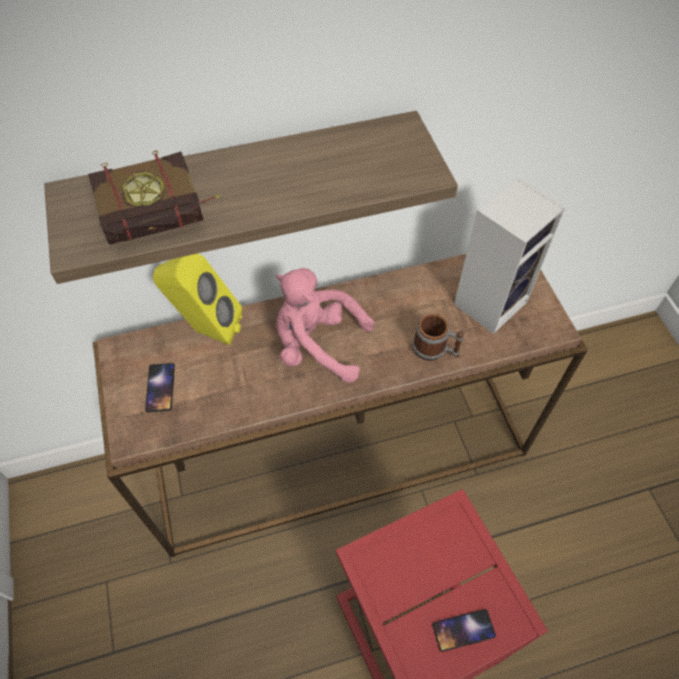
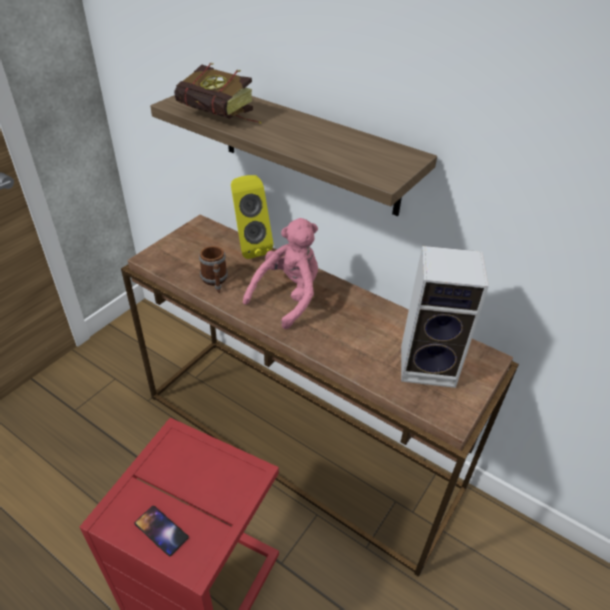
camera: 50 degrees right, 15 degrees down
phone [145,363,175,412] -> none
pink plush toy [276,268,374,383] -> pink plush toy turned 60 degrees clockwise [243,218,318,329]
mug [412,314,464,361] -> mug moved to [199,246,228,293]

